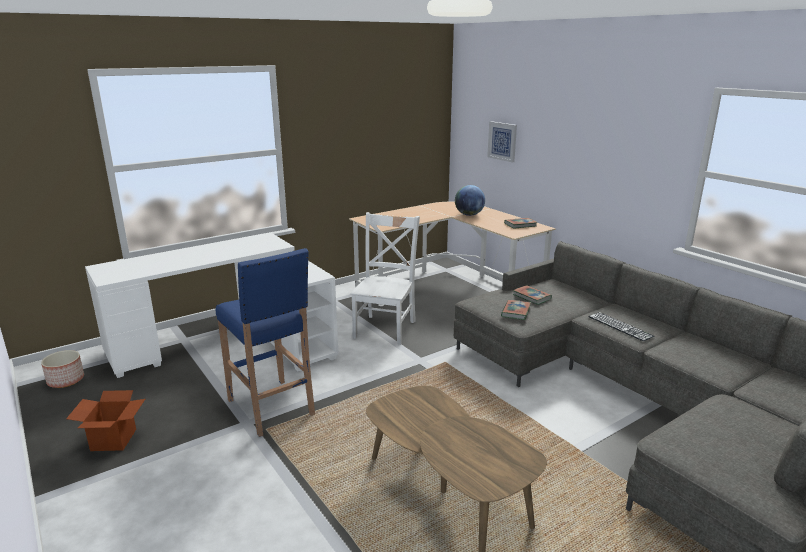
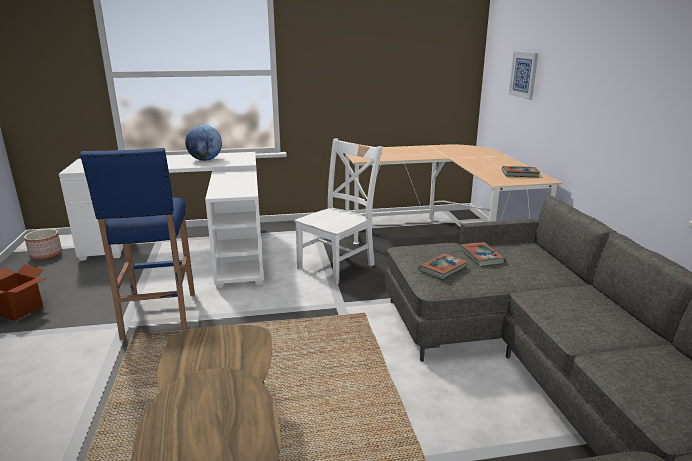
camera: 25 degrees right, 0 degrees up
globe [455,185,485,216] -> globe moved to [185,125,222,161]
keyboard [588,312,654,341] -> none

